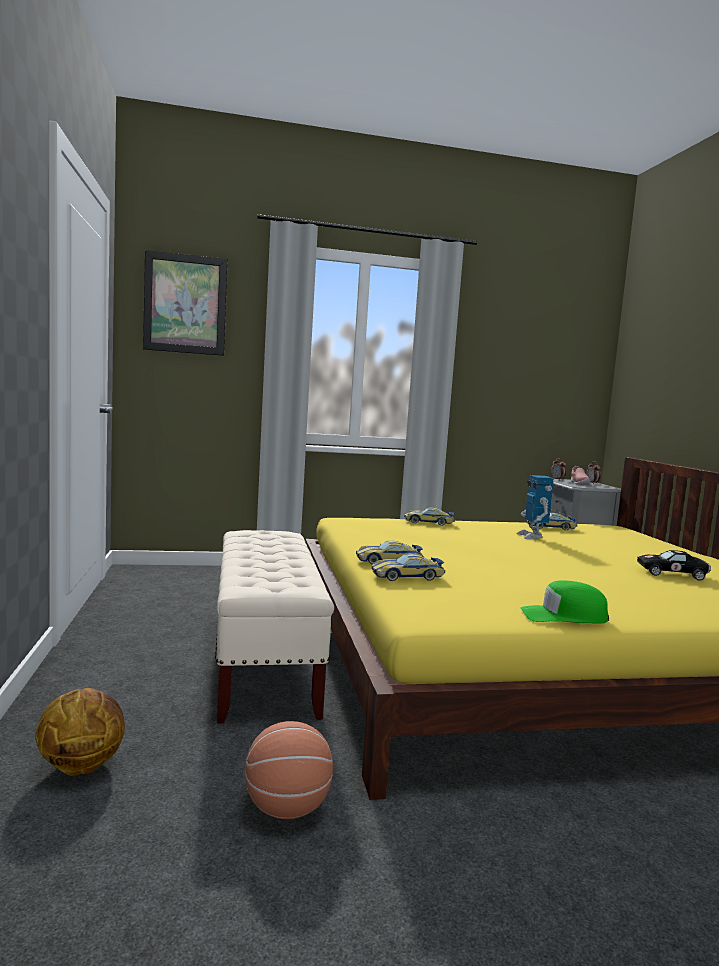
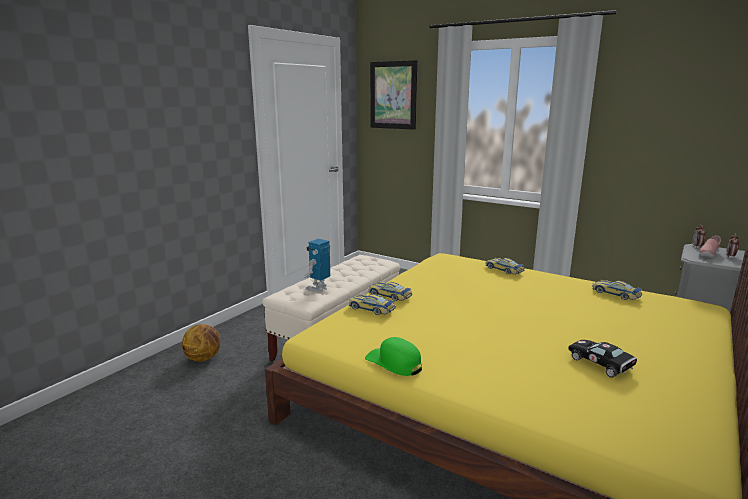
camera: 45 degrees right, 10 degrees up
basketball [245,721,333,819] -> none
toy robot [516,475,554,539] -> toy robot moved to [304,239,331,292]

